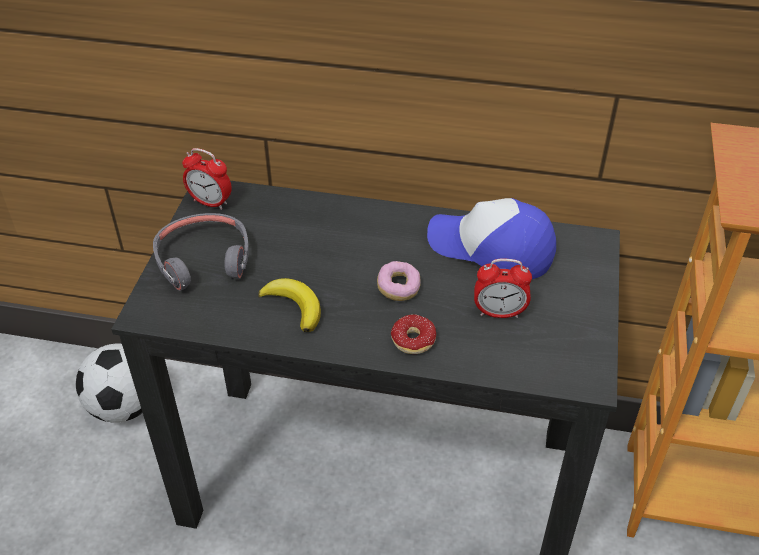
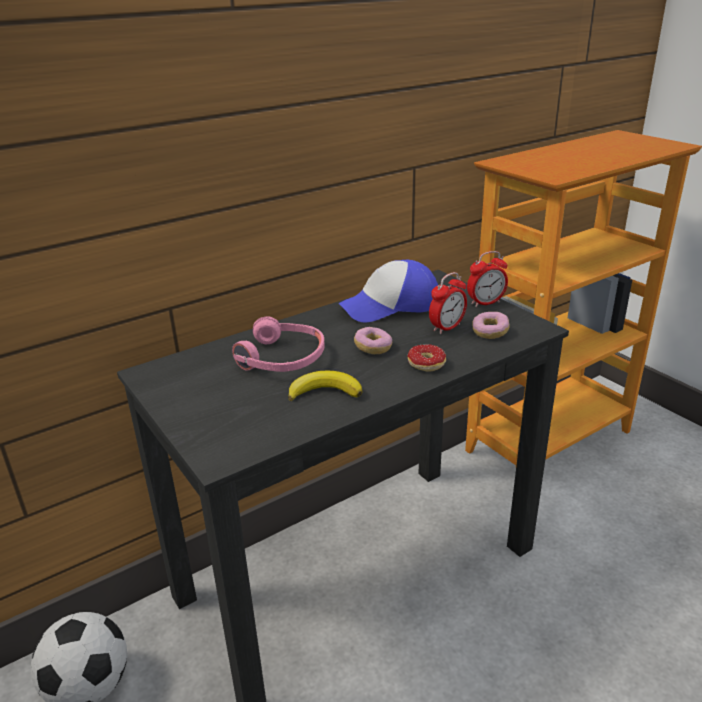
camera: 45 degrees left, 15 degrees down
grey headphones [153,213,249,291] -> none
alarm clock [182,148,232,210] -> alarm clock moved to [467,251,508,307]
none -> pink headphones [232,316,325,372]
none -> donut [473,312,510,339]

